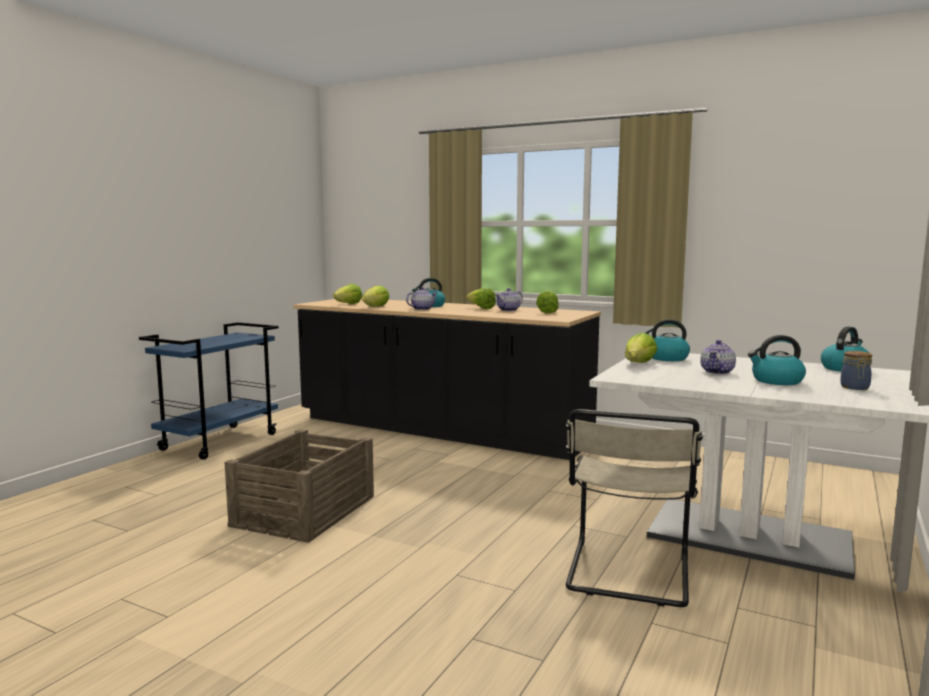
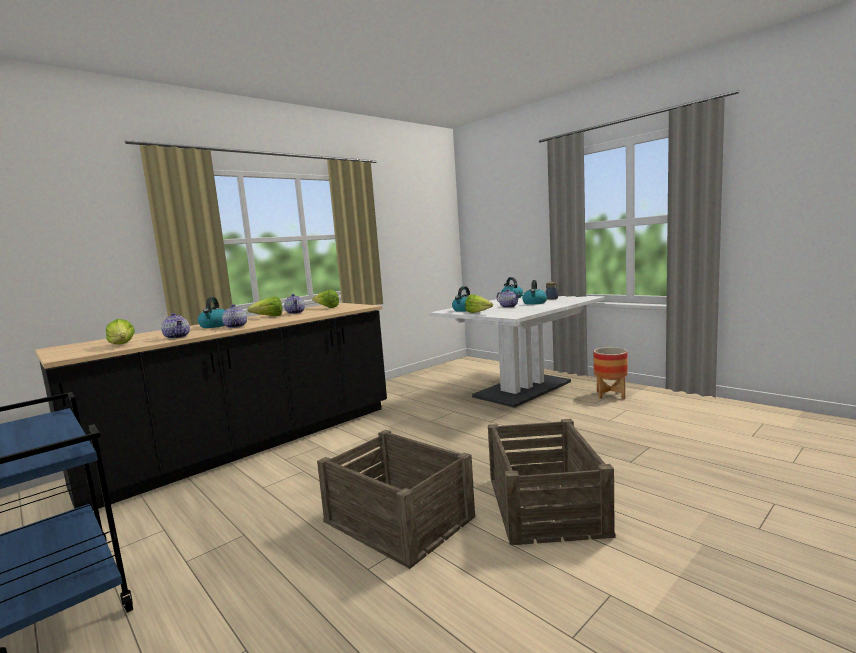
camera: 70 degrees left, 0 degrees up
lettuce [362,285,389,307] -> teapot [161,313,190,339]
beige chair [566,409,703,607] -> none
none -> crate [488,419,616,545]
none -> planter [593,347,628,399]

